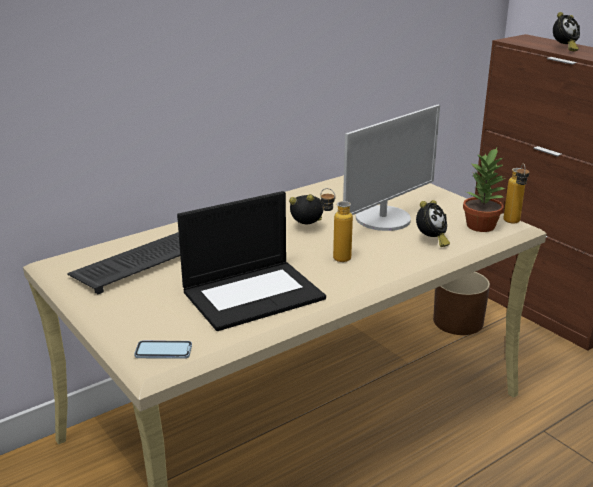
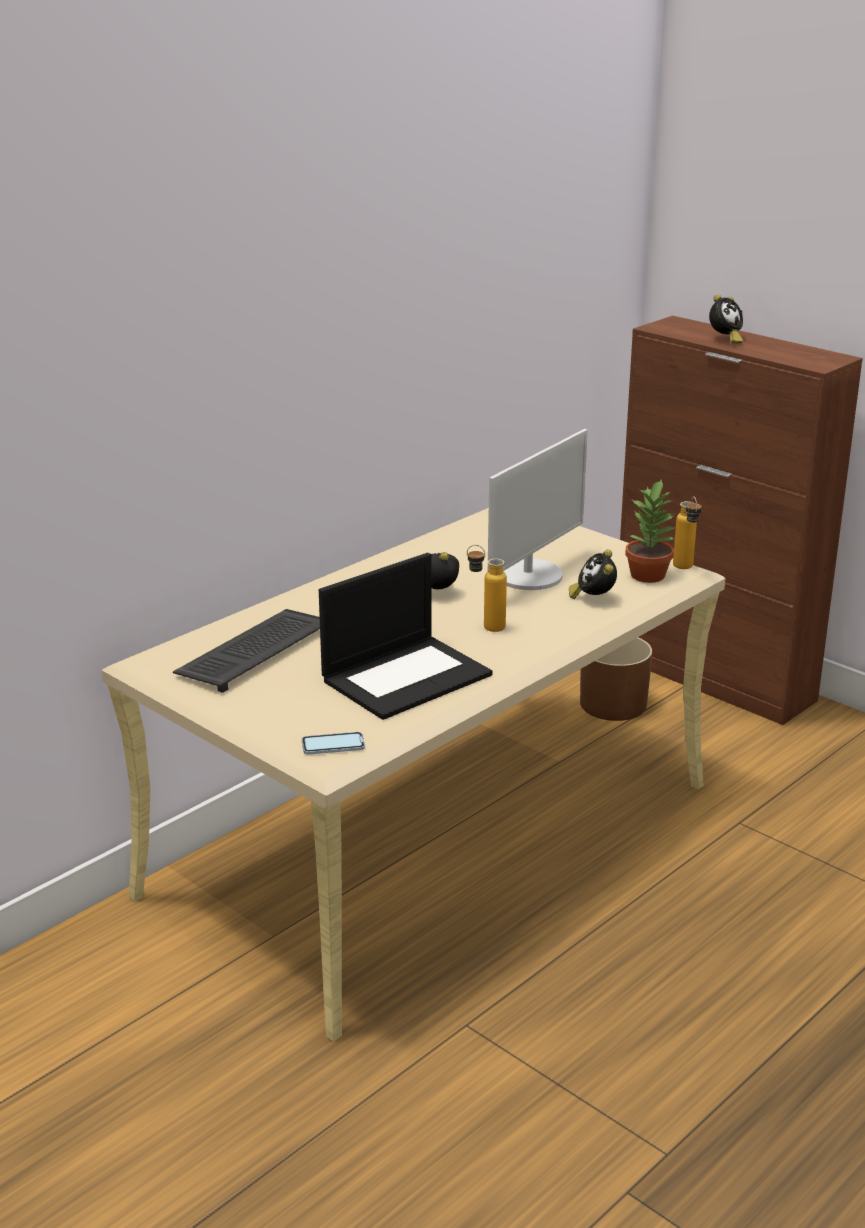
camera: 10 degrees left, 0 degrees up
alarm clock [416,200,450,247] -> alarm clock turned 150 degrees clockwise [569,550,617,599]

